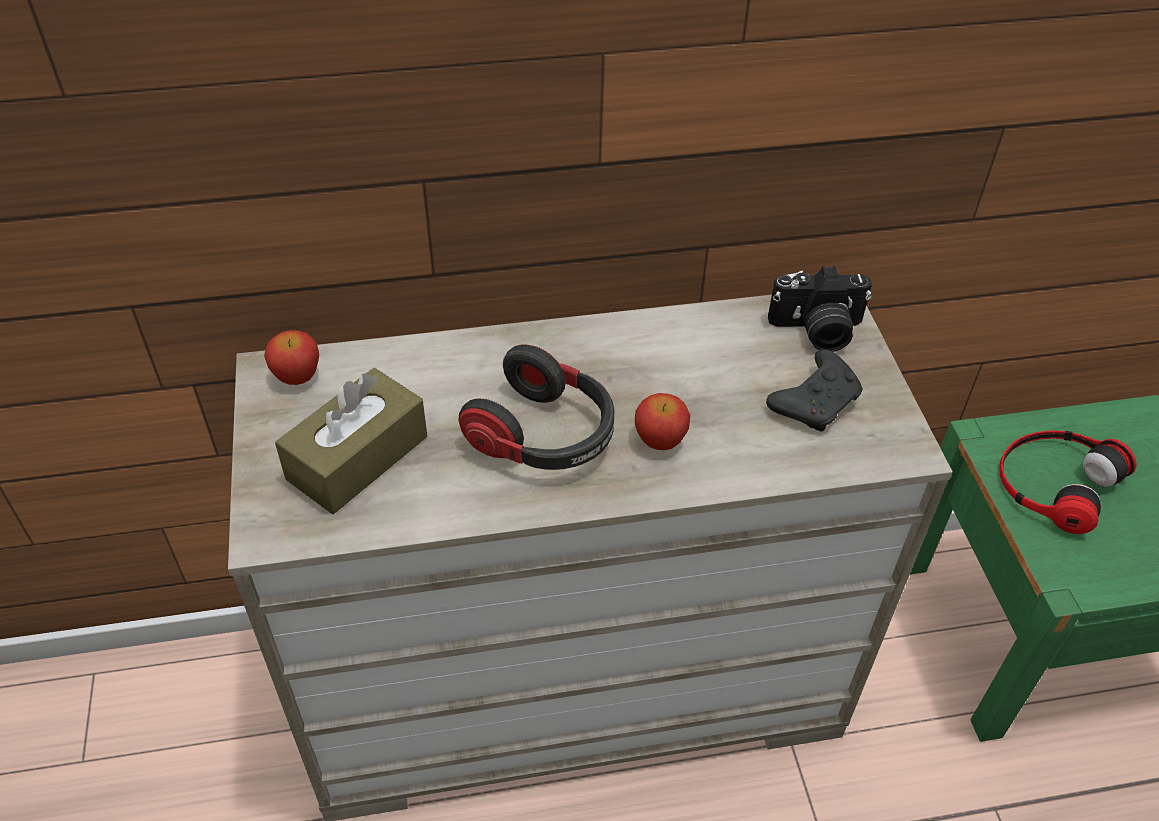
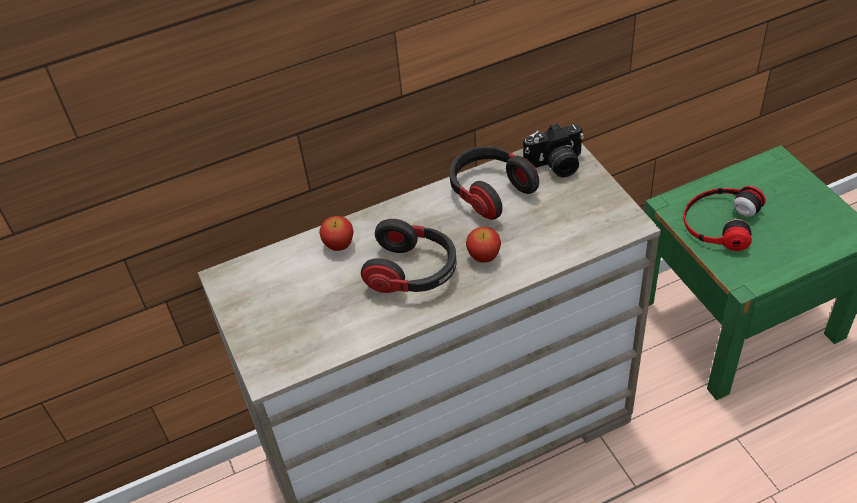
camera: 10 degrees left, 0 degrees up
apple [264,330,319,385] -> apple moved to [319,216,354,251]
brown tissue box [275,368,427,514] -> none
black game controller [766,350,863,432] -> none
none -> headphones [450,146,539,220]

